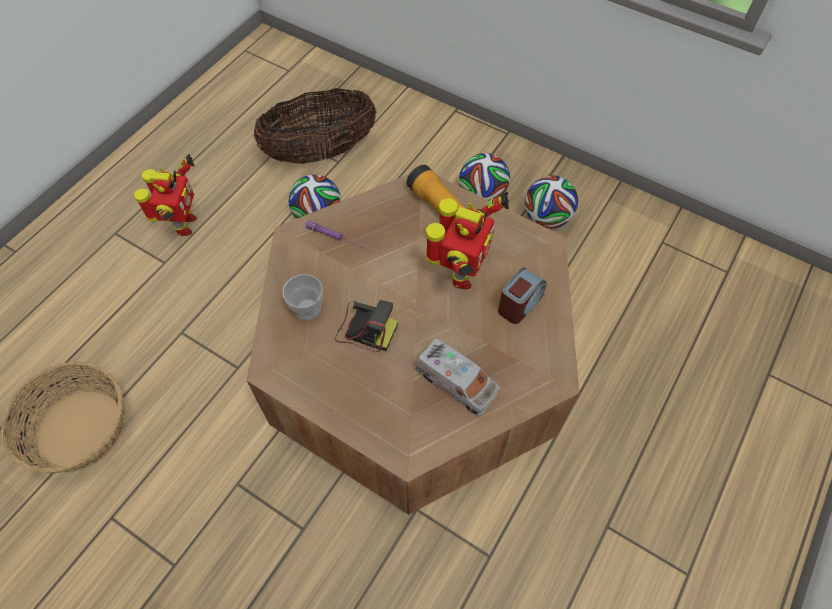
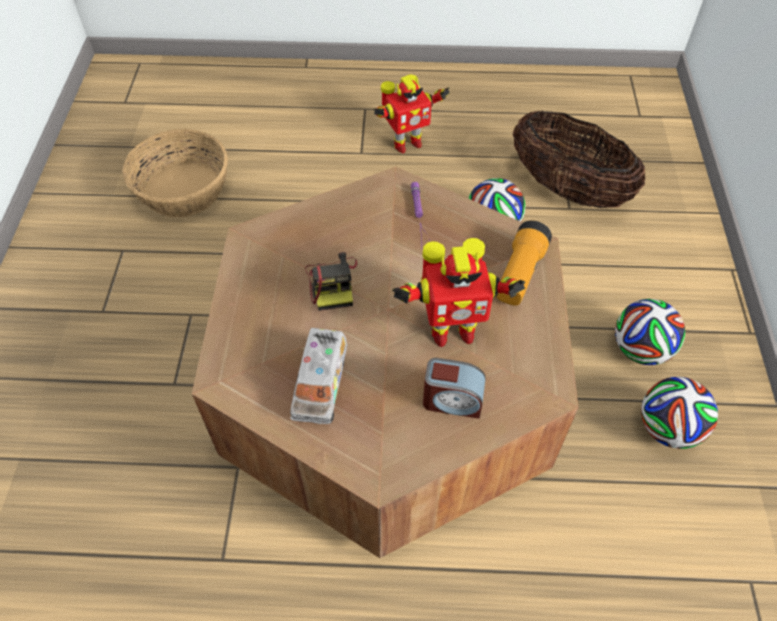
camera: 60 degrees right, 5 degrees down
cup [283,274,323,320] -> none

